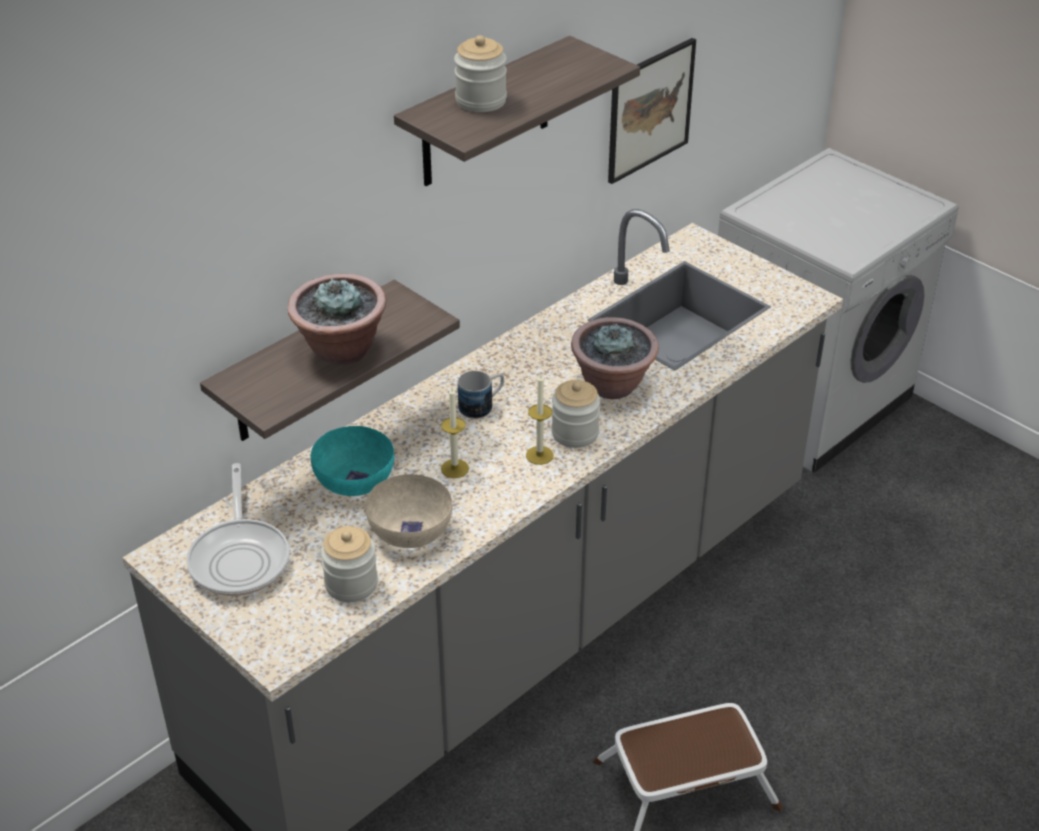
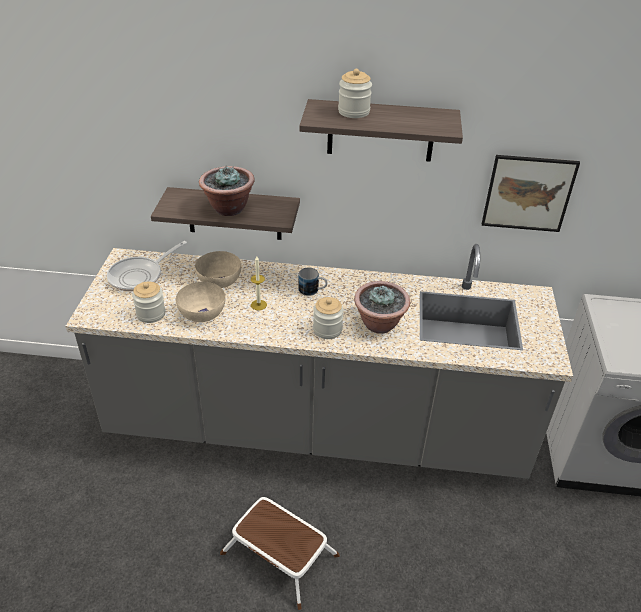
camera: 50 degrees right, 0 degrees up
turquoise bowl [311,426,394,496] -> beige bowl [195,251,241,288]
candle [526,373,554,465] -> none

